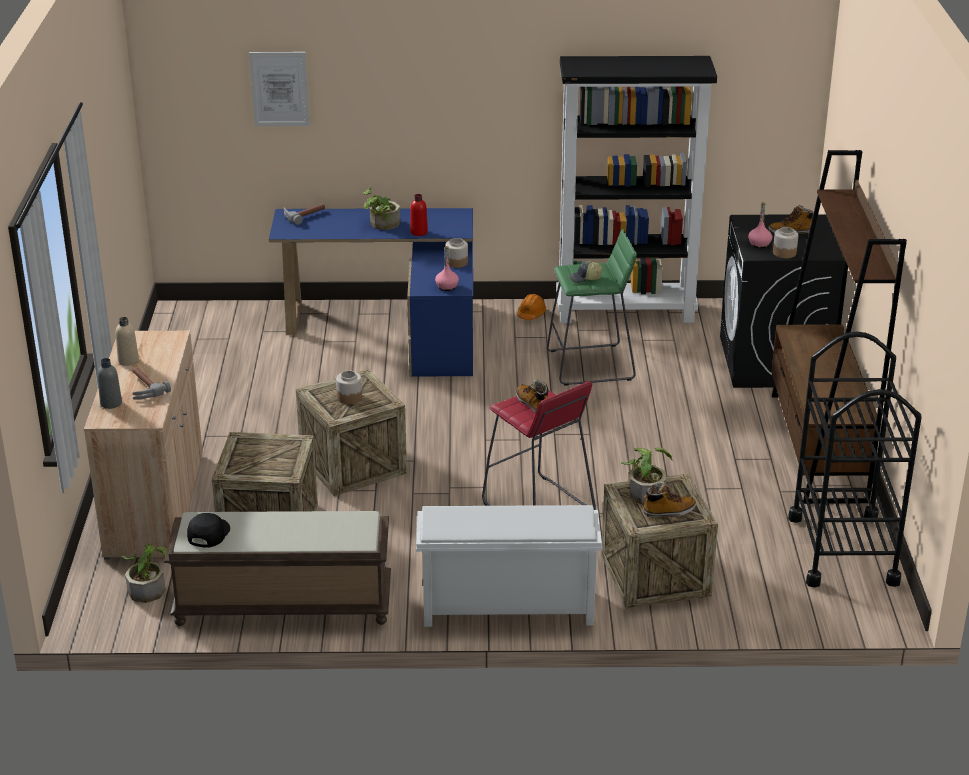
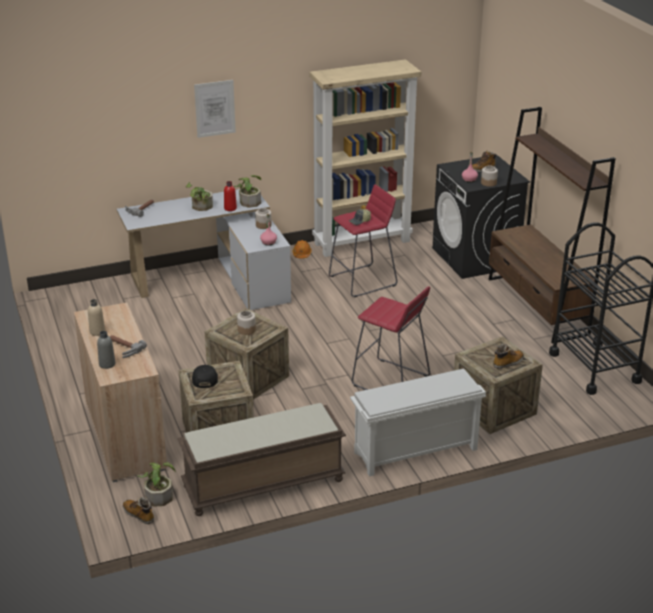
camera: 20 degrees left, 0 degrees up
black cap [187,513,230,547] -> black cap moved to [192,365,218,388]
picture [249,52,310,126] -> picture moved to [194,80,236,138]
blue desk [269,208,473,377] -> white desk [117,189,291,310]
boot [516,379,548,414] -> boot moved to [123,497,154,524]
green stool [547,229,637,385] -> red stool [329,184,398,297]
black bookcase [556,56,717,323] -> beige bookcase [309,59,421,257]
potted plant [621,448,672,504] -> potted plant moved to [234,175,262,208]

